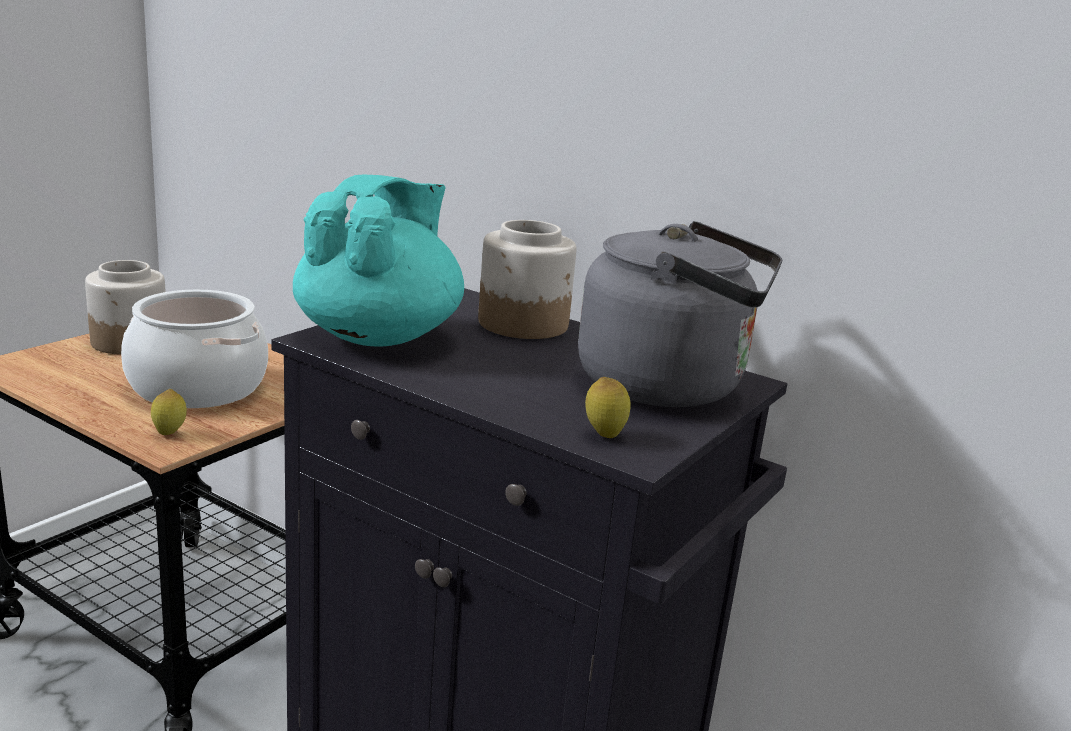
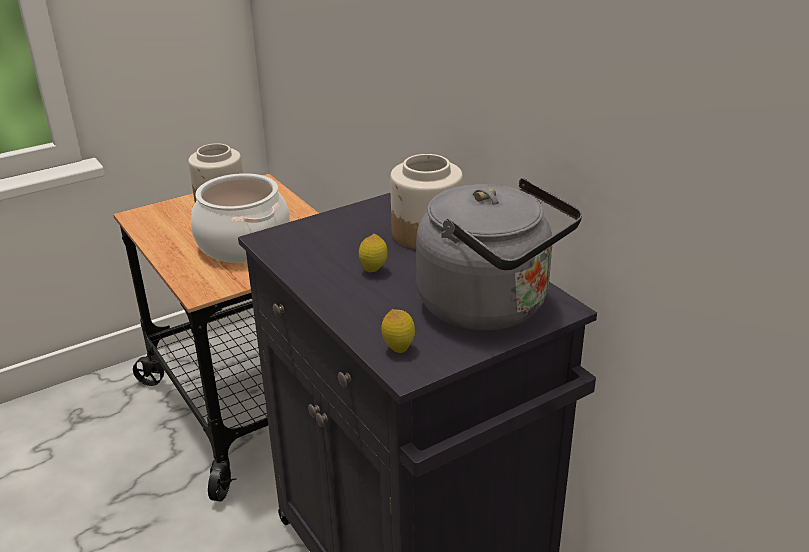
camera: 25 degrees right, 10 degrees up
lemon [151,389,187,435] -> lemon moved to [359,234,387,272]
turquoise teapot [293,175,464,346] -> none

